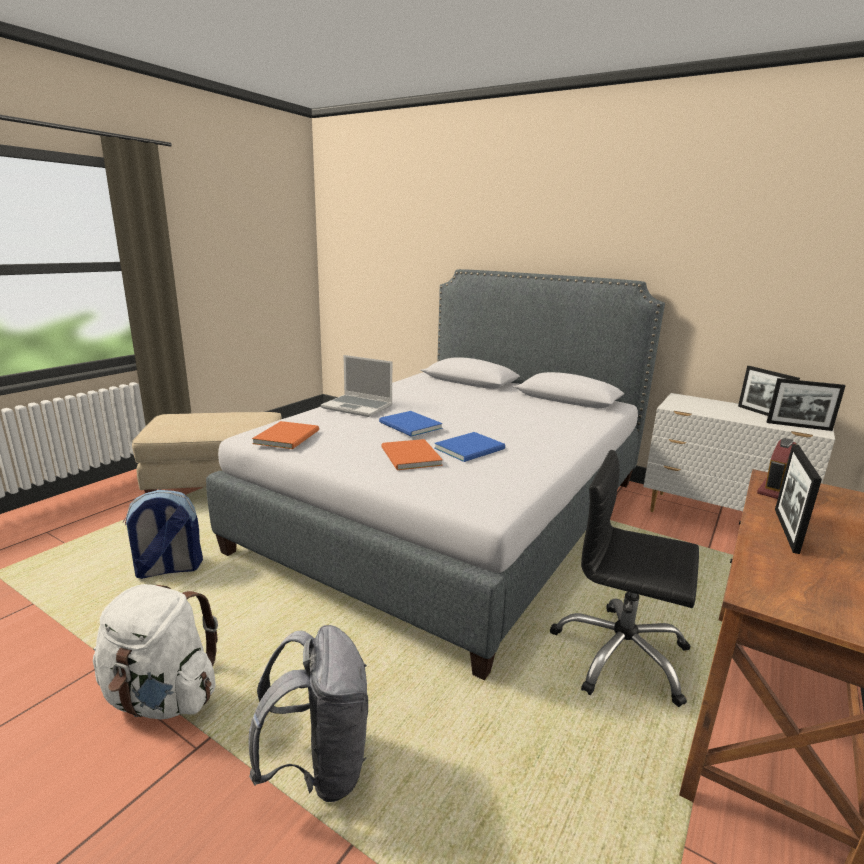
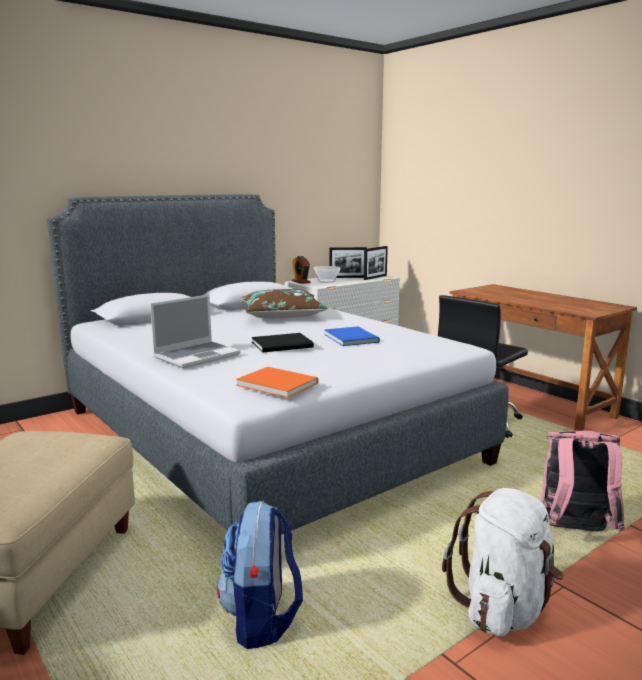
camera: 70 degrees left, 5 degrees down
grey backpack [249,625,368,802] -> pink backpack [541,431,625,532]
blue book [379,411,443,437] -> black book [252,333,314,352]
orange book [382,439,443,470] -> none
alarm clock [757,438,797,499] -> alarm clock moved to [292,256,311,284]
picture frame [775,444,822,554] -> none
none -> brown pillow [241,289,328,318]
none -> bowl [313,266,340,283]

